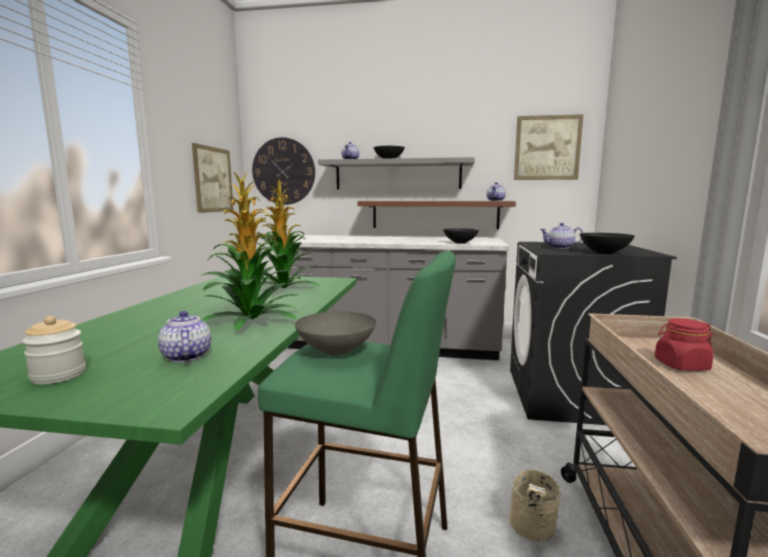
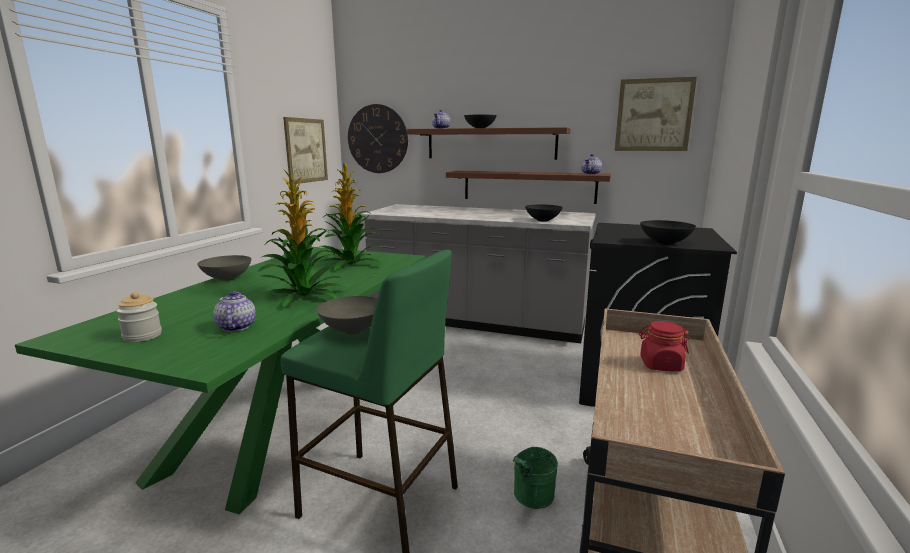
camera: 10 degrees right, 5 degrees up
grey shelf [318,157,475,189] -> brown shelf [407,127,570,160]
beige bucket [509,469,561,542] -> green bucket [513,447,558,509]
teapot [540,223,583,249] -> none
none -> grey bowl [197,255,251,281]

